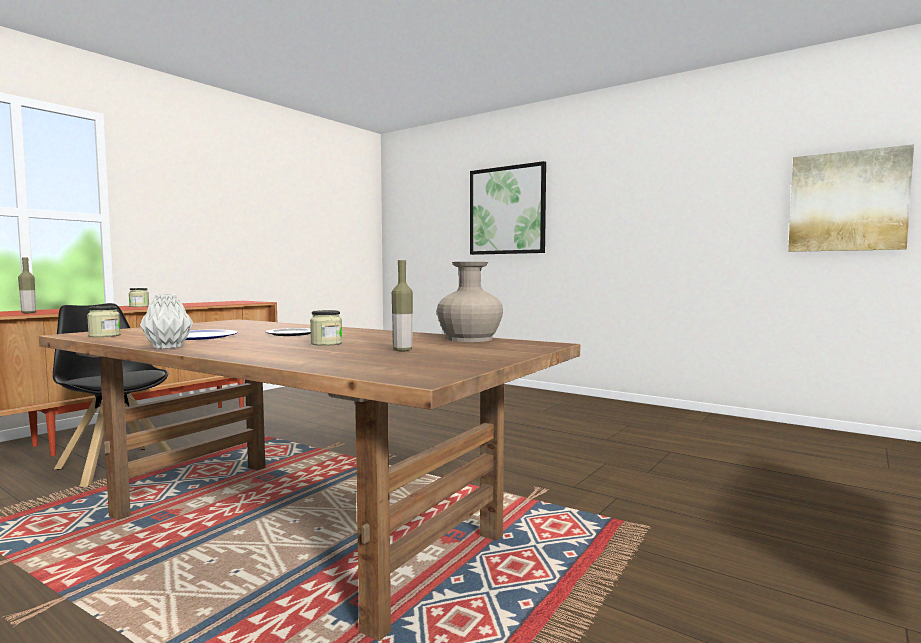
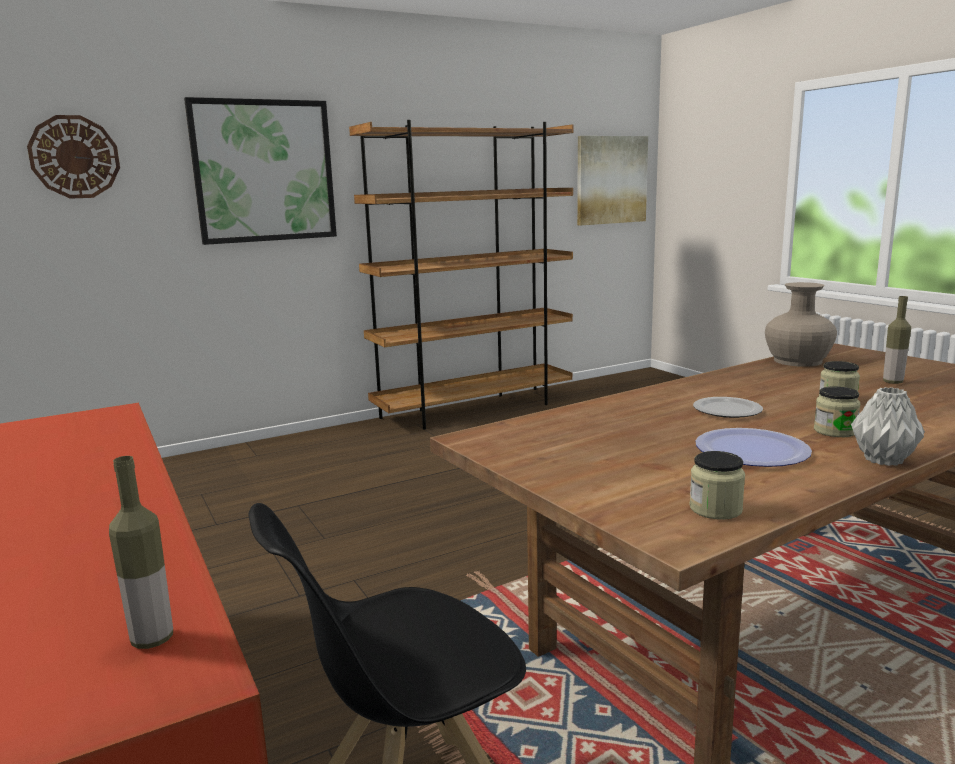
camera: 65 degrees left, 10 degrees up
jar [129,288,149,307] -> jar moved to [814,387,860,437]
none -> wall clock [27,115,120,199]
none -> brown bookcase [349,120,573,430]

